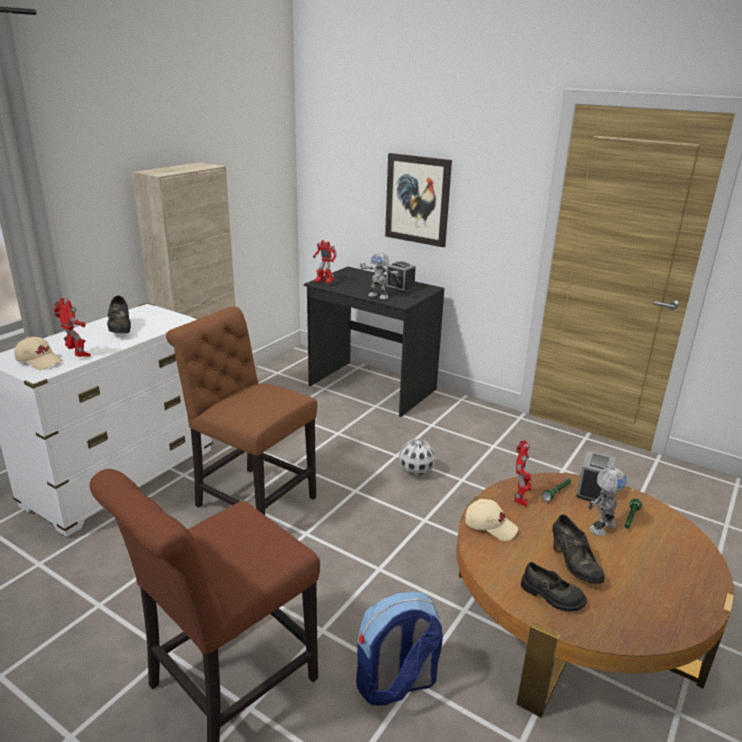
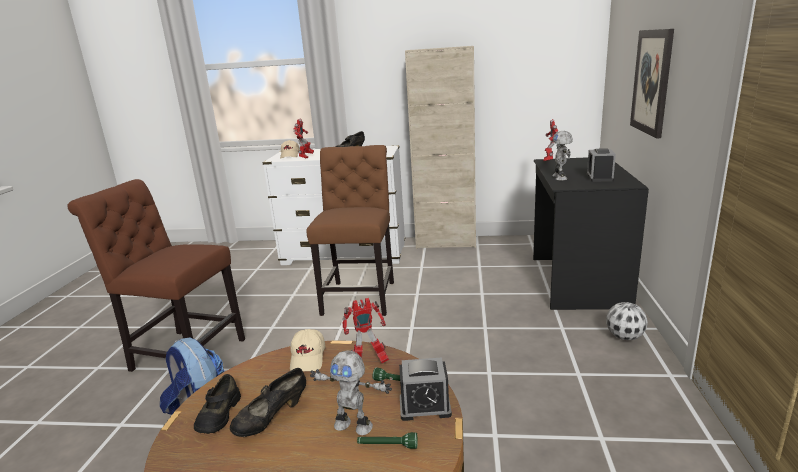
camera: 65 degrees right, 5 degrees down
football [399,439,436,476] -> football moved to [606,302,648,340]

